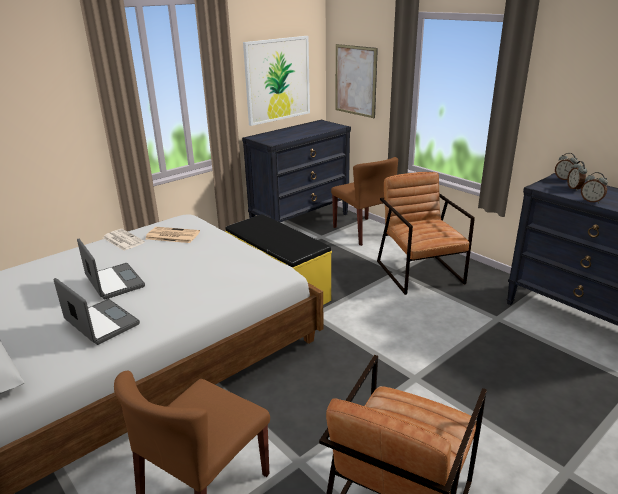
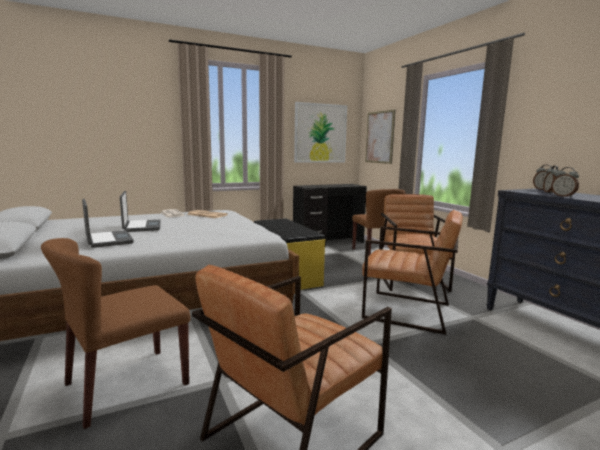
camera: 15 degrees right, 15 degrees down
black dresser [242,120,351,222] -> black desk [293,184,367,247]
none -> brown armchair [362,210,463,335]

